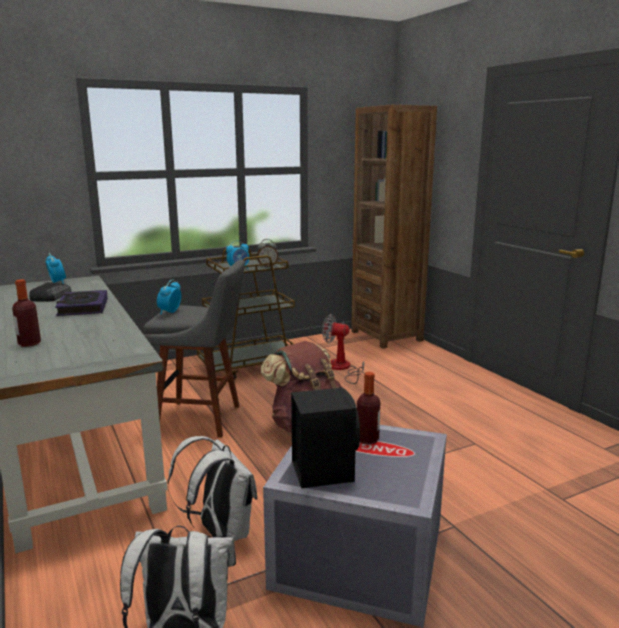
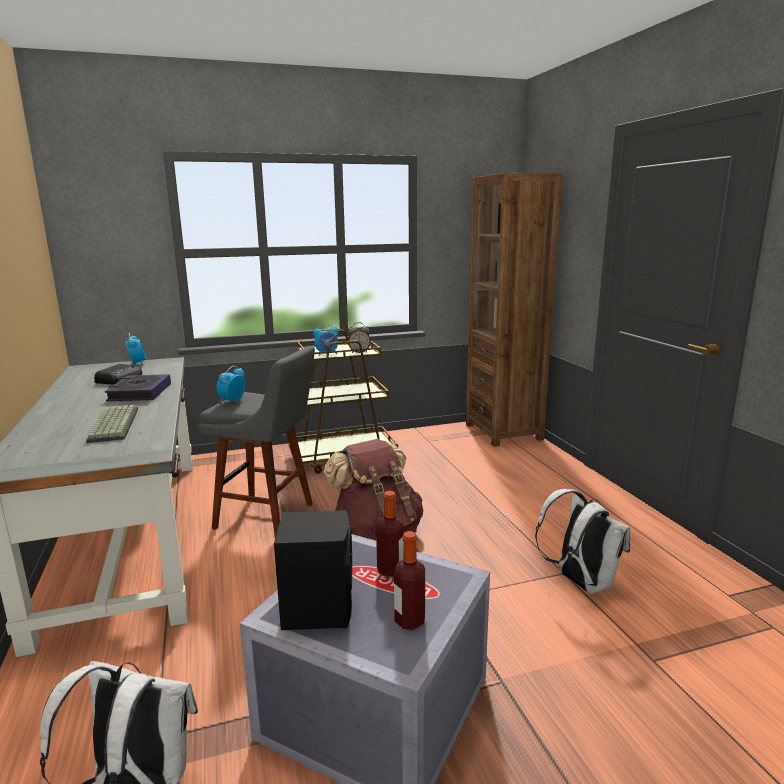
camera: 10 degrees right, 0 degrees up
bottle [12,279,41,347] -> bottle moved to [394,531,425,630]
white backpack [168,436,257,542] -> white backpack moved to [535,489,630,594]
fan [322,314,364,384] -> none
none -> keyboard [86,405,138,443]

